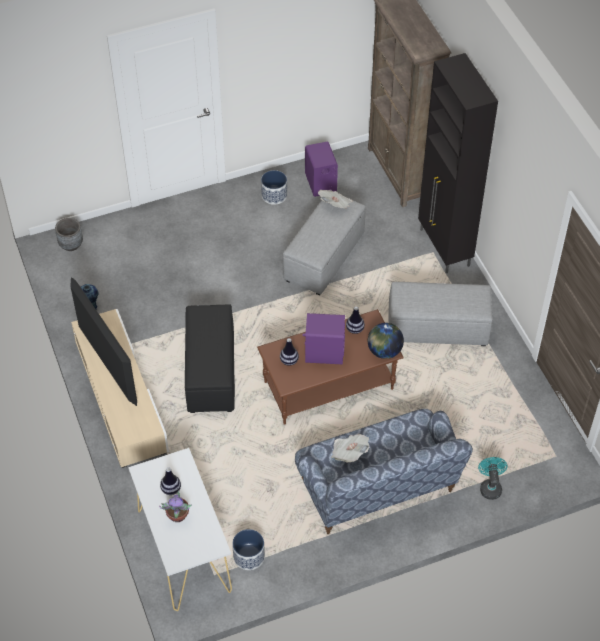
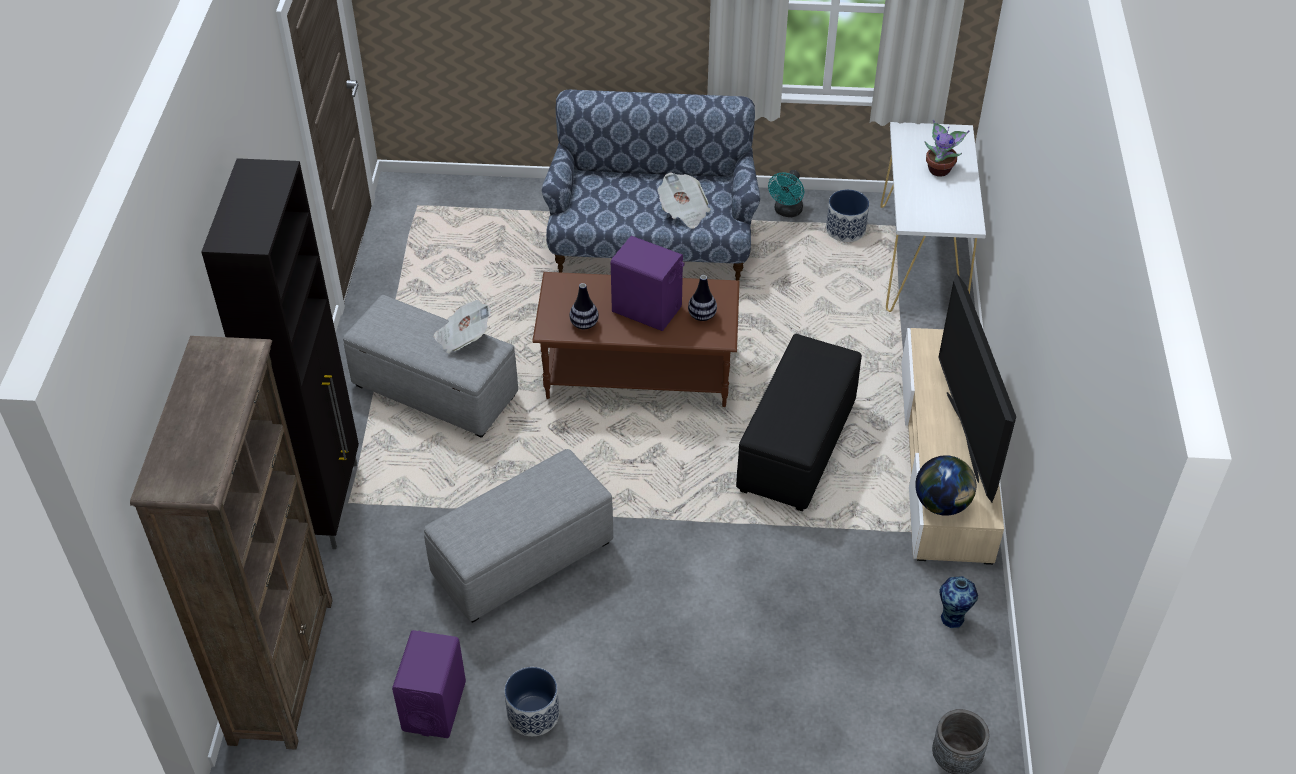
camera: 155 degrees left, 5 degrees down
vase [160,467,181,495] -> none
newspaper [318,190,352,209] -> newspaper moved to [434,300,492,354]
globe [368,323,404,359] -> globe moved to [915,455,976,516]
turquoise fan [478,457,507,500] -> turquoise fan moved to [768,170,804,217]

